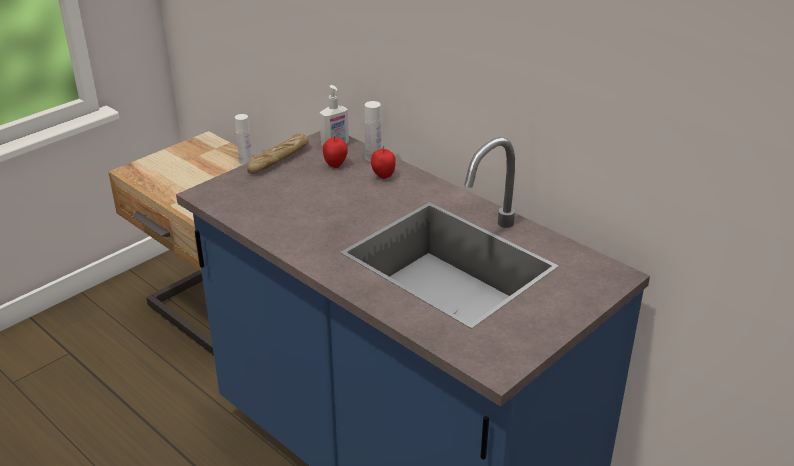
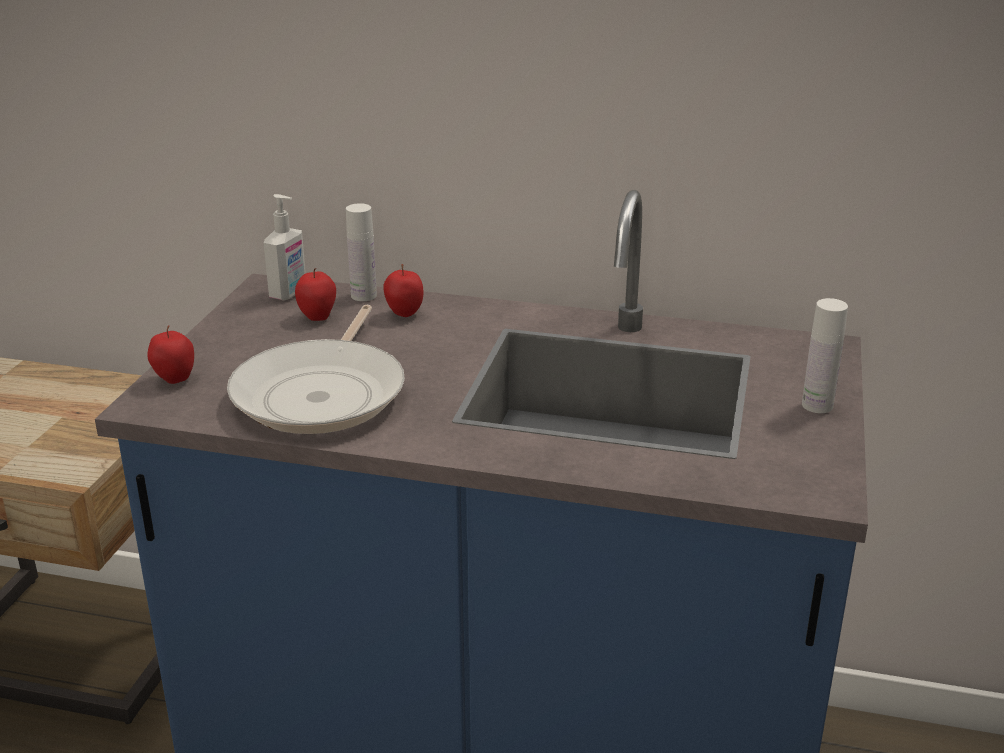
camera: 30 degrees left, 5 degrees down
white bottle [235,114,253,164] -> white bottle moved to [802,298,848,413]
bread [247,133,309,174] -> none
none -> apple [147,325,194,384]
none -> frying pan [227,305,405,434]

